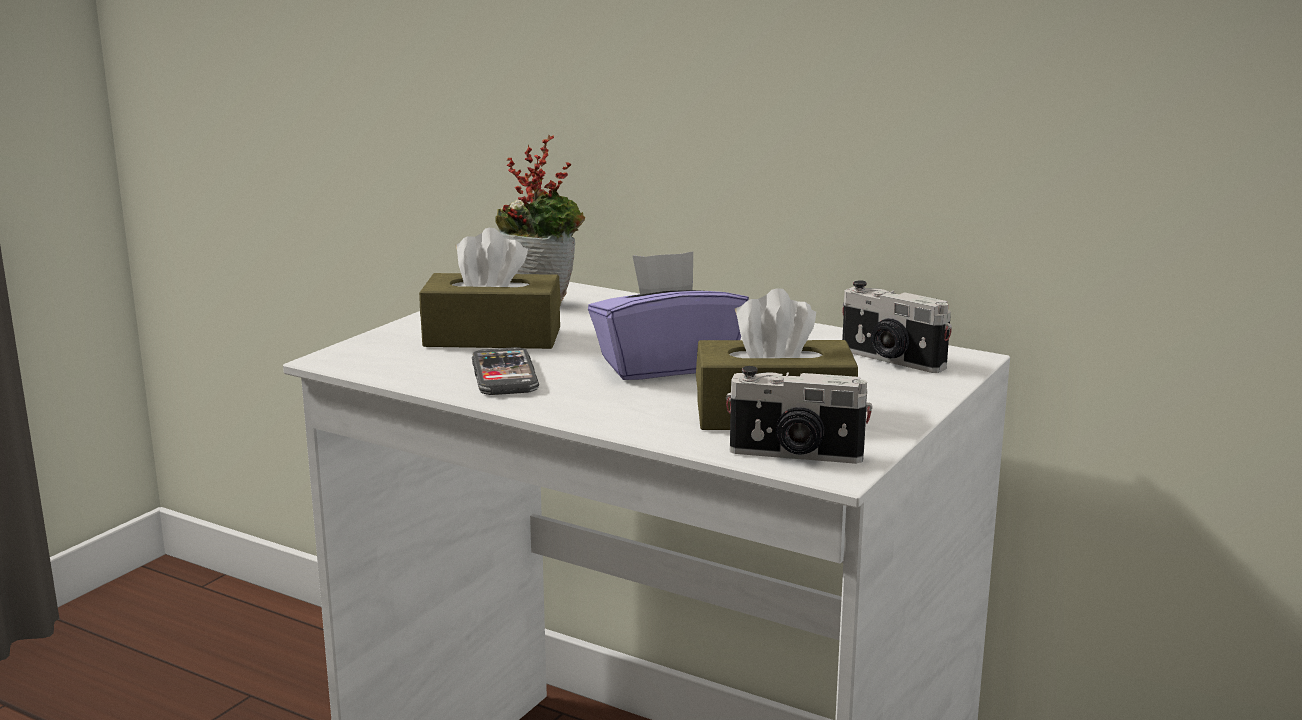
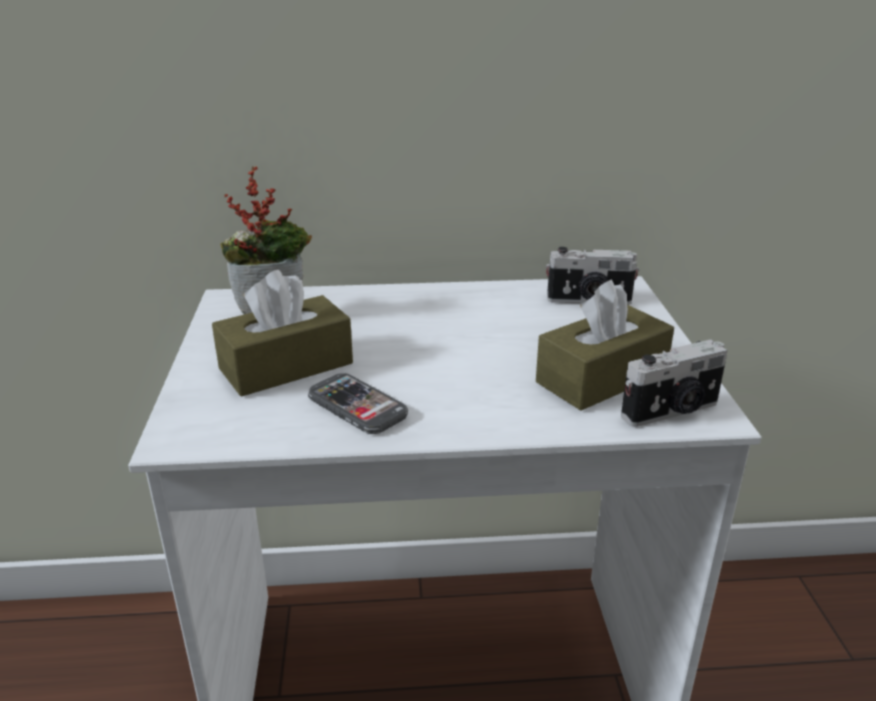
camera: 35 degrees left, 10 degrees up
purple tissue box [588,251,749,380] -> none

